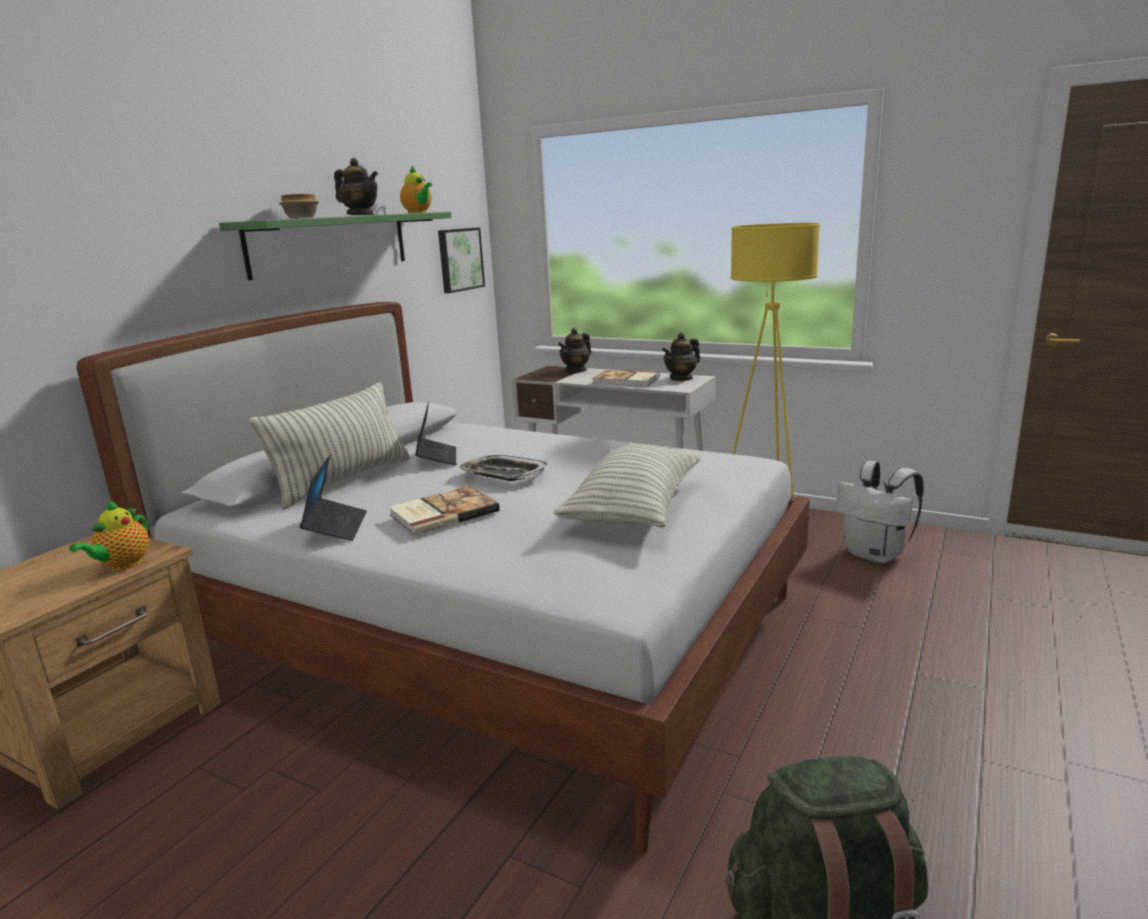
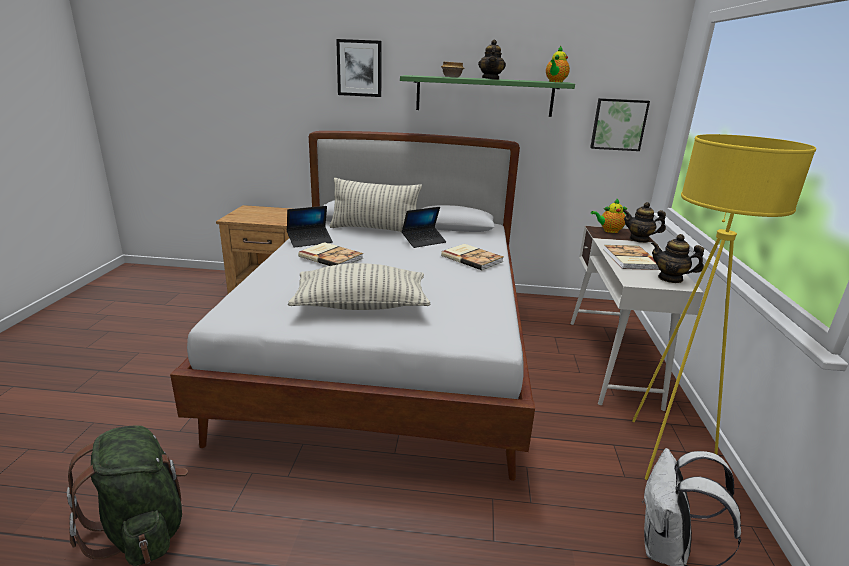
camera: 65 degrees right, 5 degrees up
teapot [69,500,149,570] -> teapot moved to [591,199,630,233]
tray [458,455,548,481] -> none
none -> picture [336,39,382,97]
none -> book [441,244,504,270]

